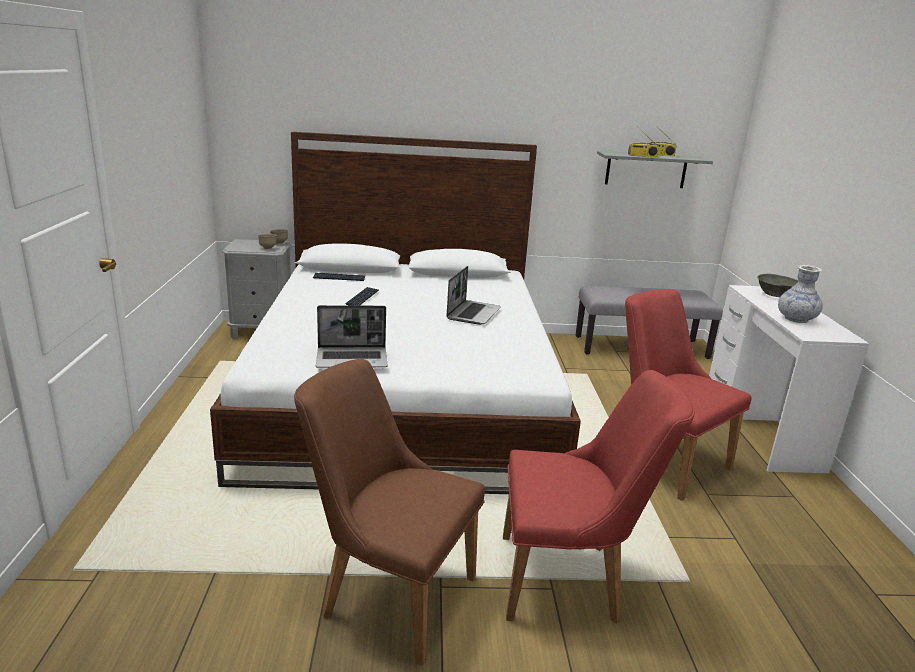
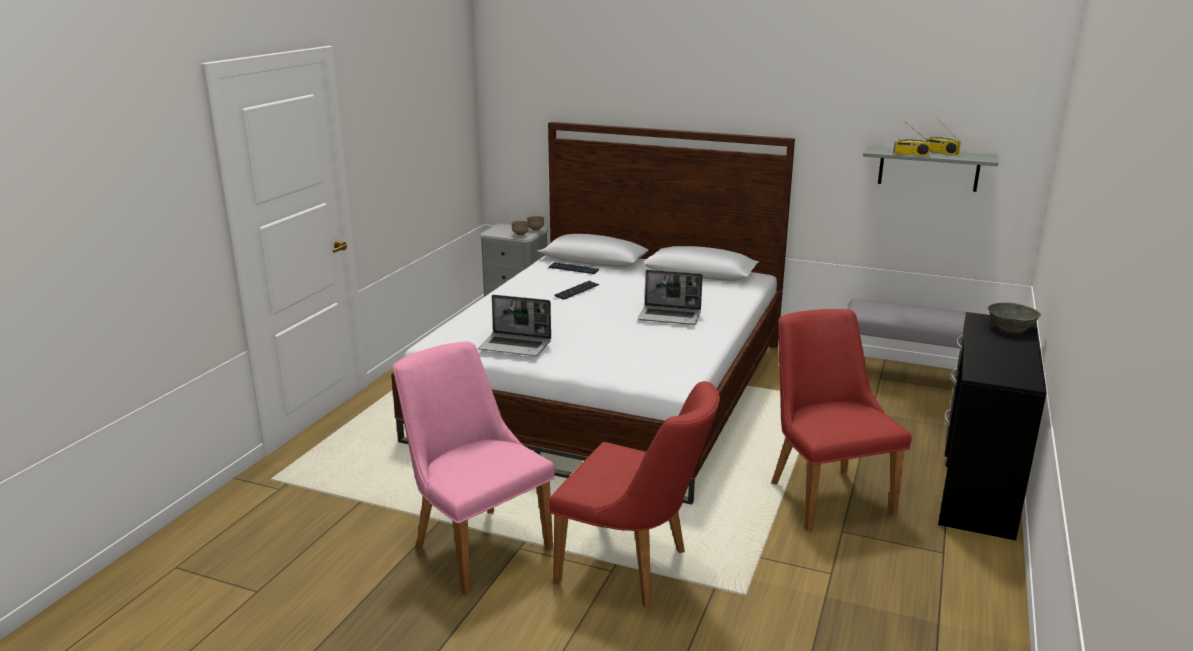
camera: 25 degrees right, 0 degrees up
brown chair [294,359,485,665] -> pink chair [393,341,555,595]
laptop [446,266,501,325] -> laptop turned 60 degrees clockwise [638,270,703,325]
white desk [709,285,869,473] -> black desk [938,312,1047,540]
vase [778,265,823,323] -> none

